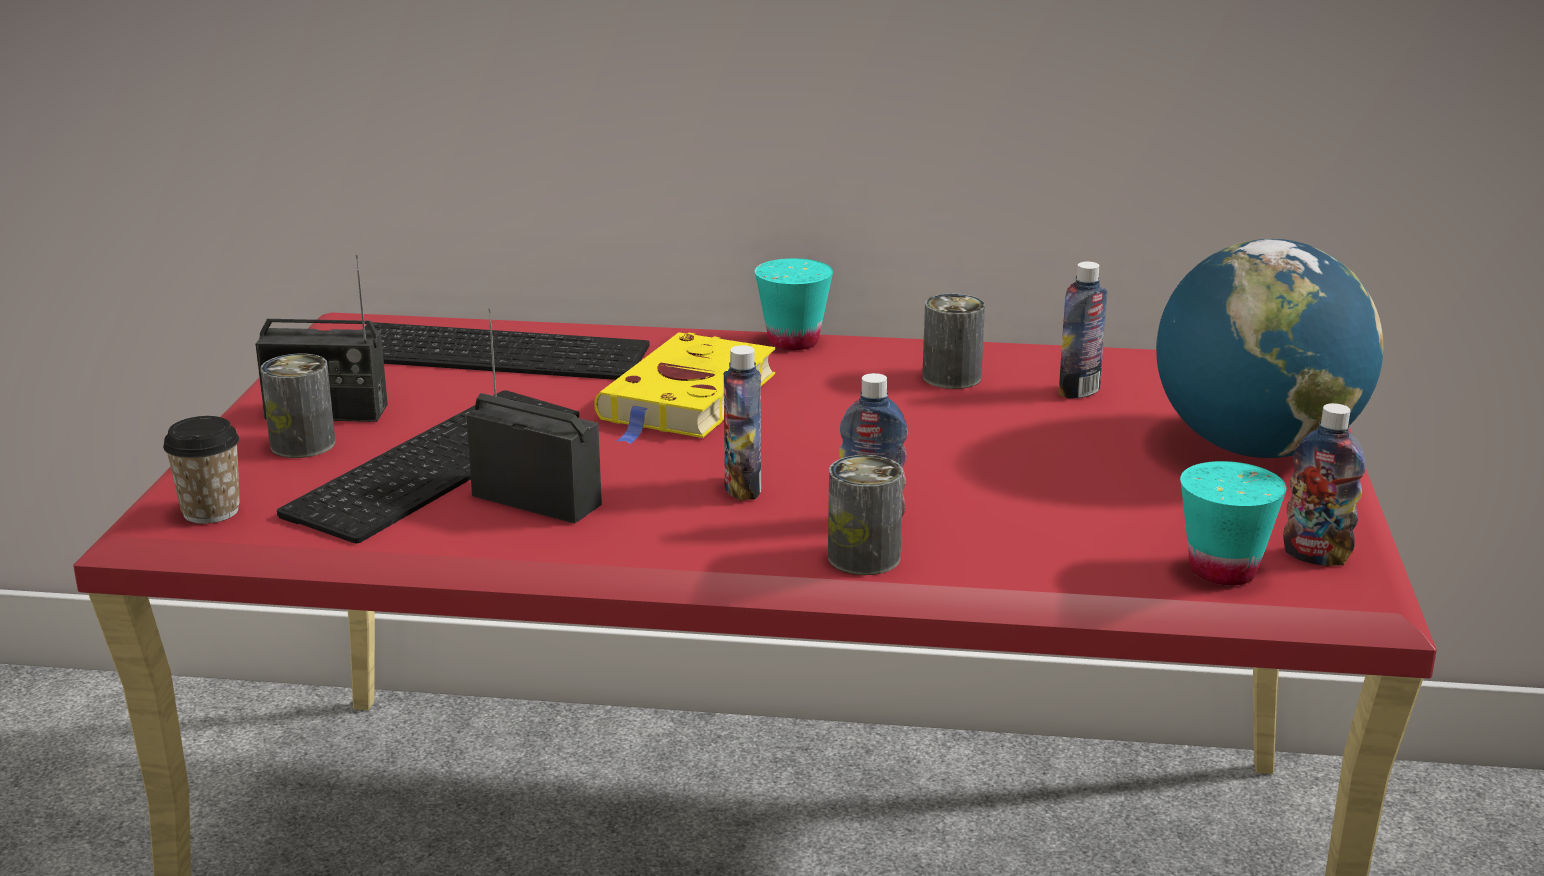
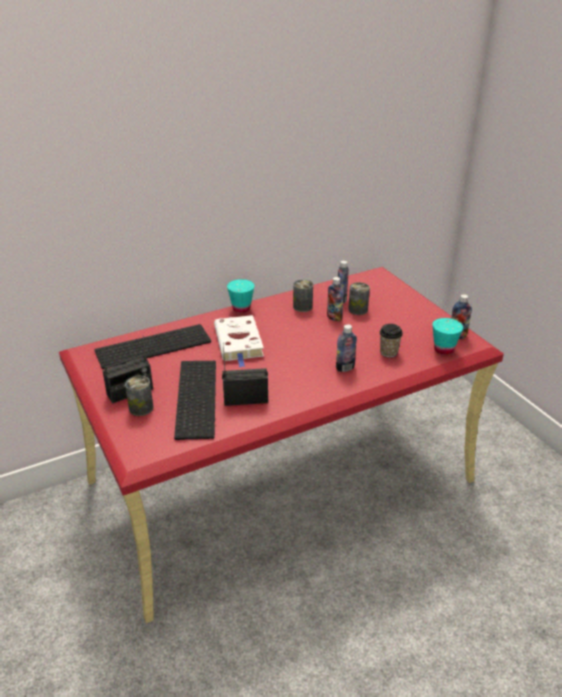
camera: 35 degrees left, 10 degrees up
cup [163,416,240,524] -> cup moved to [380,324,403,358]
yellow book [594,332,775,444] -> white book [214,315,264,367]
bottle [724,345,761,501] -> bottle moved to [327,277,344,321]
can [828,455,903,575] -> can moved to [348,282,370,315]
globe [1156,239,1383,458] -> none

